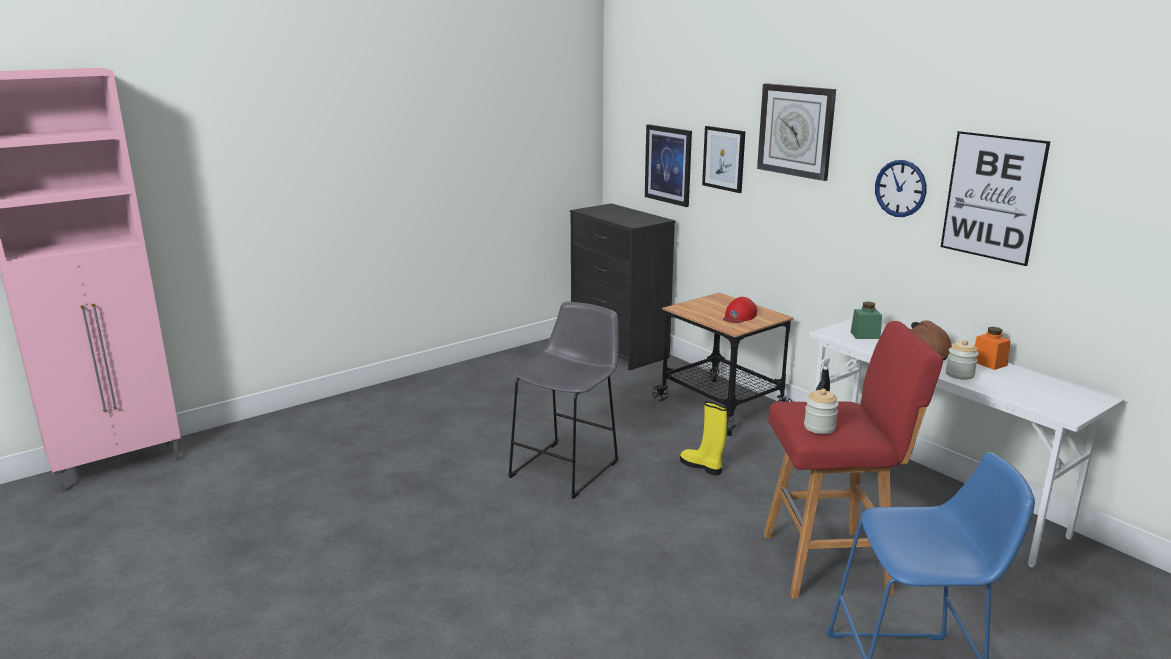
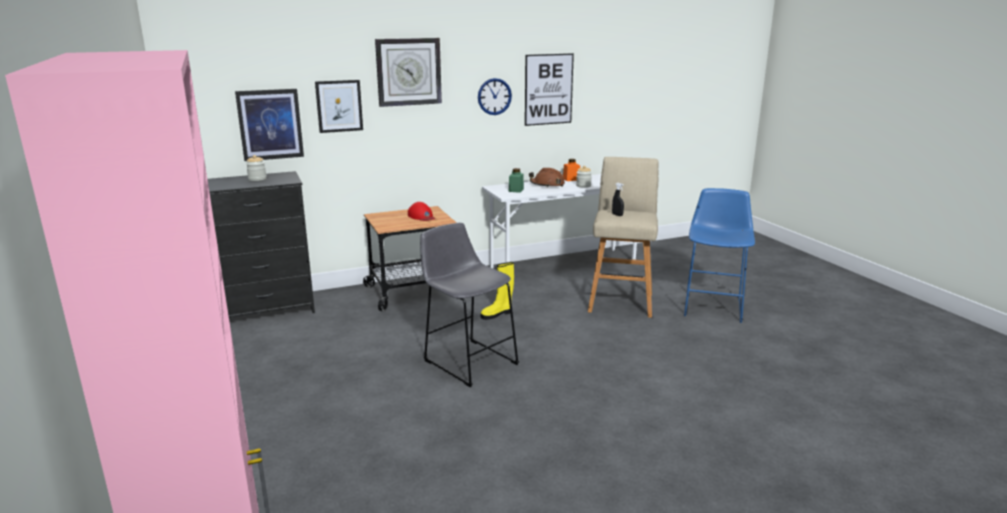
camera: 75 degrees left, 0 degrees up
red stool [764,321,943,599] -> beige stool [588,157,658,318]
jar [804,389,839,434] -> jar moved to [246,155,267,181]

